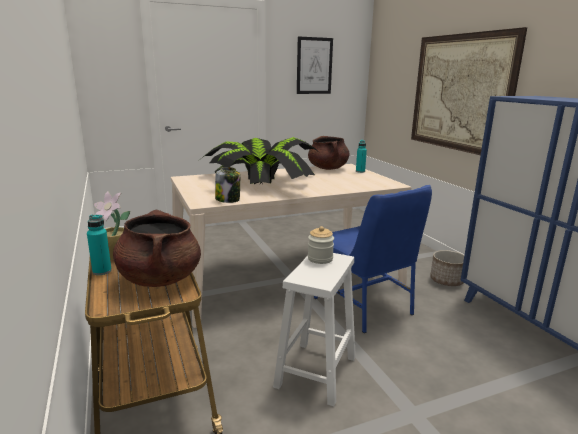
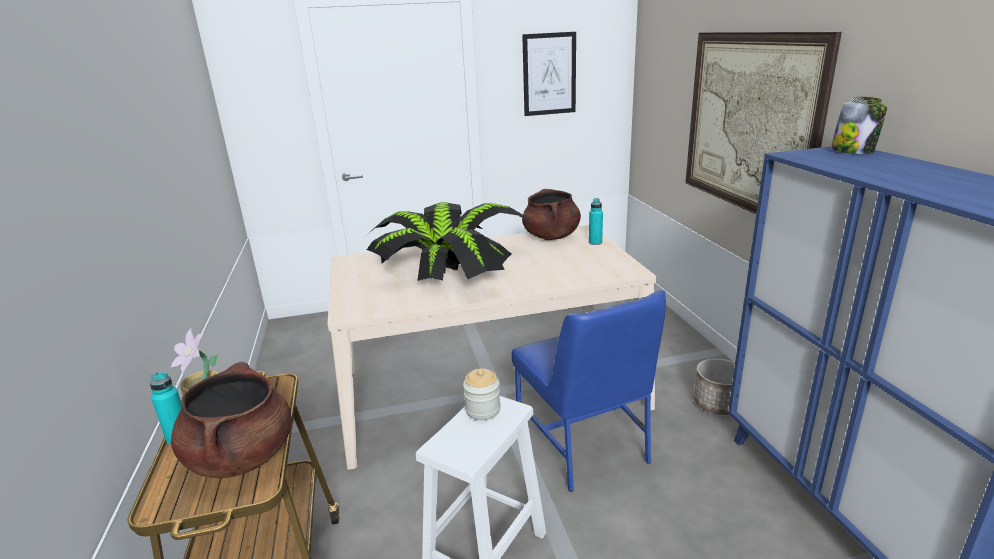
camera: 10 degrees right, 5 degrees up
jar [215,167,240,203] -> jar moved to [831,96,887,154]

